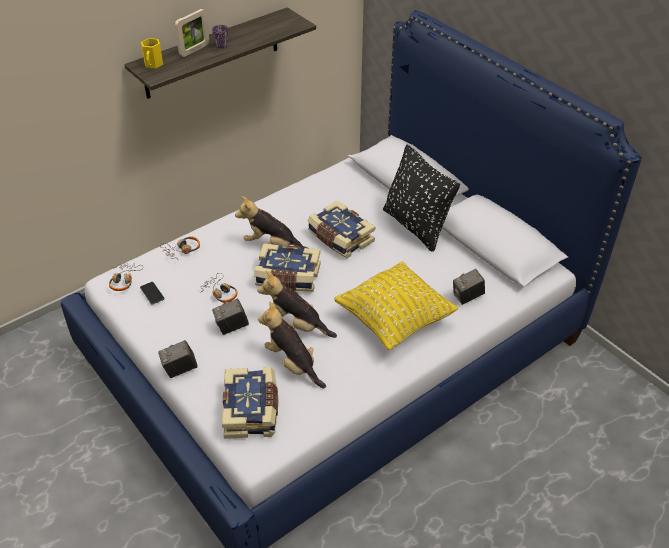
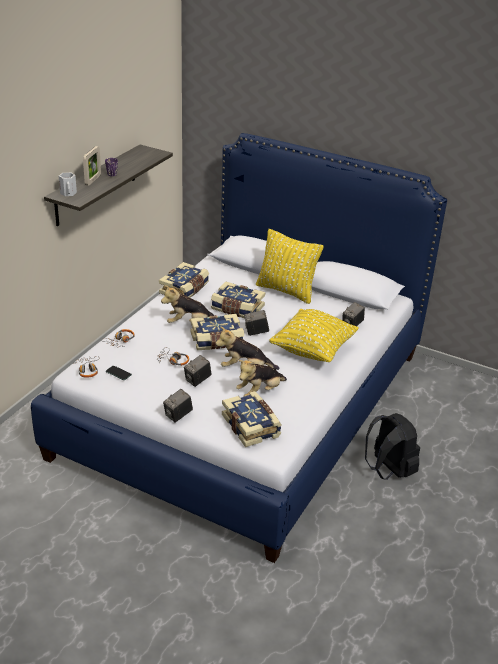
camera: 25 degrees left, 10 degrees down
yellow mug [141,38,163,68] -> white mug [59,172,77,196]
plush toy [258,302,326,389] -> plush toy turned 60 degrees counterclockwise [236,360,287,396]
black pillow [383,145,460,252] -> yellow pillow [256,229,324,304]
none -> book [159,262,209,298]
none -> camera [244,310,269,336]
none -> black backpack [365,413,420,480]

